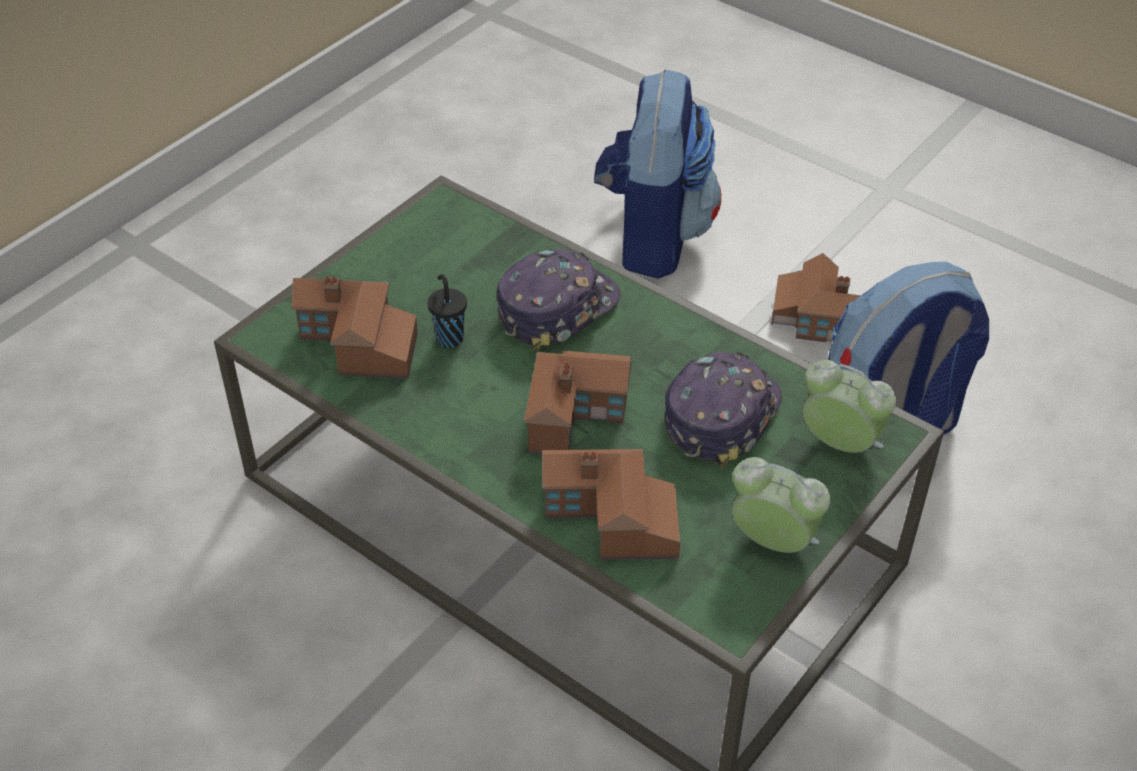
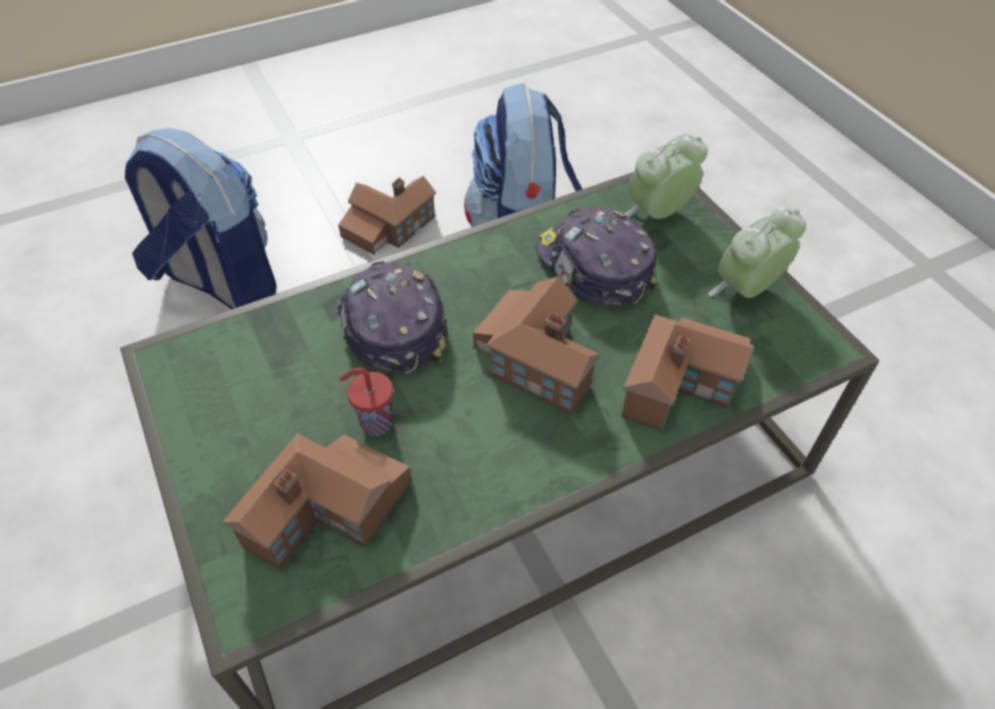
camera: 65 degrees left, 5 degrees up
black cup [428,274,467,348] -> red cup [339,367,393,436]

